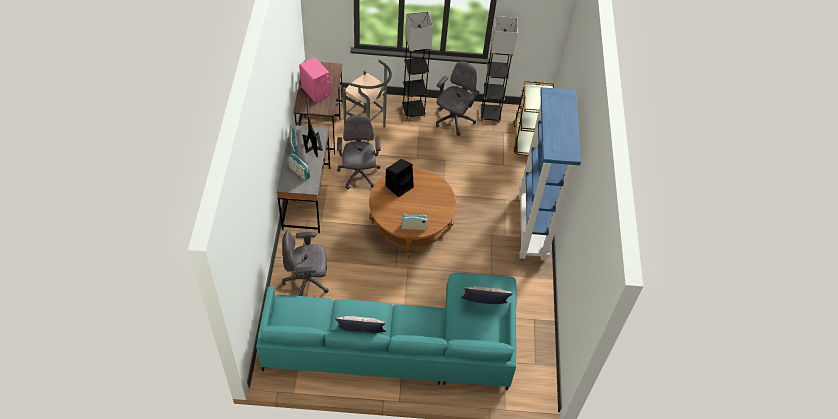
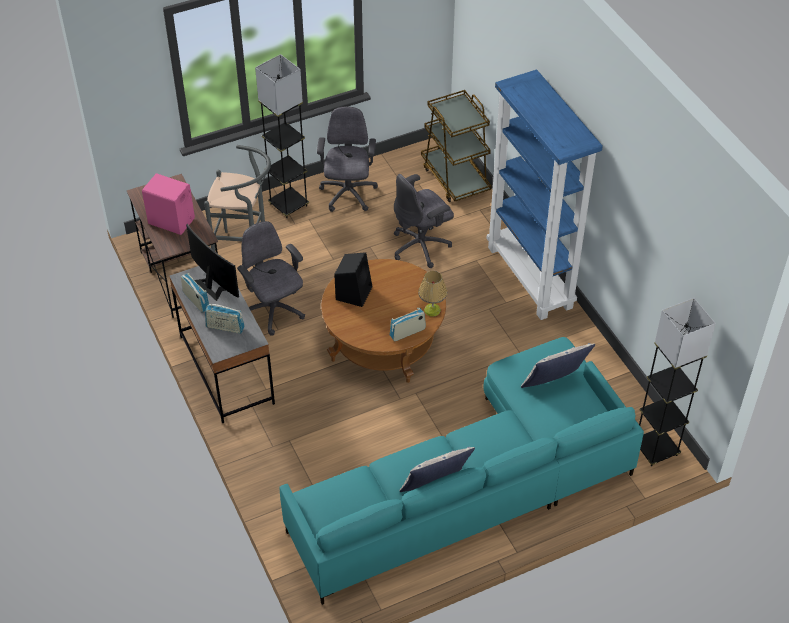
camera: 25 degrees left, 5 degrees down
grey office chair [282,230,329,296] -> grey office chair moved to [394,174,454,268]
grey floor lamp [480,16,517,122] -> grey floor lamp moved to [639,298,716,466]
none -> table lamp [418,271,448,317]

